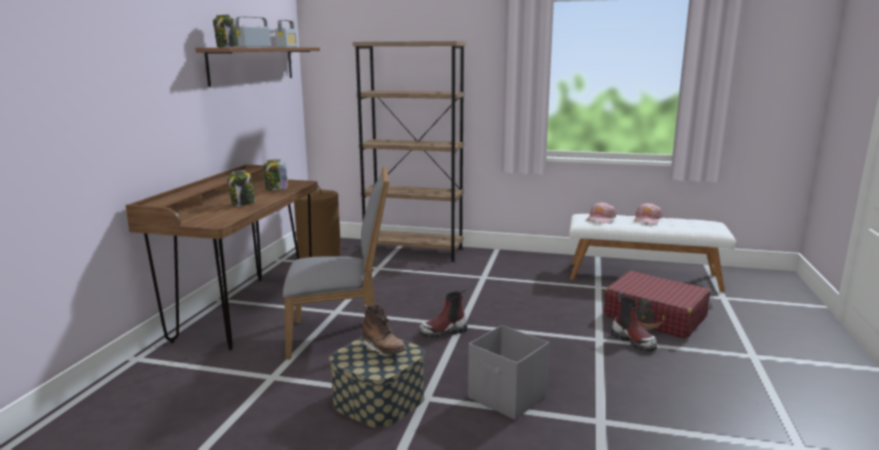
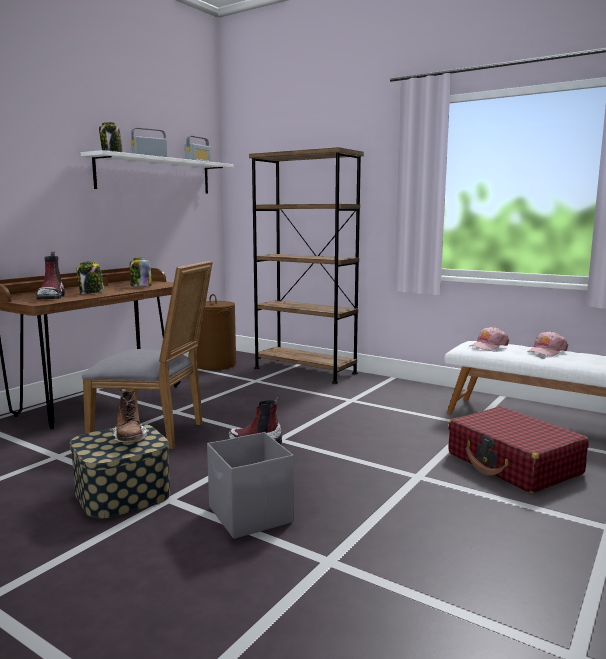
camera: 20 degrees right, 5 degrees down
brown shelf [195,47,320,87] -> white shelf [81,150,234,194]
boot [611,292,657,351] -> boot moved to [37,251,65,299]

